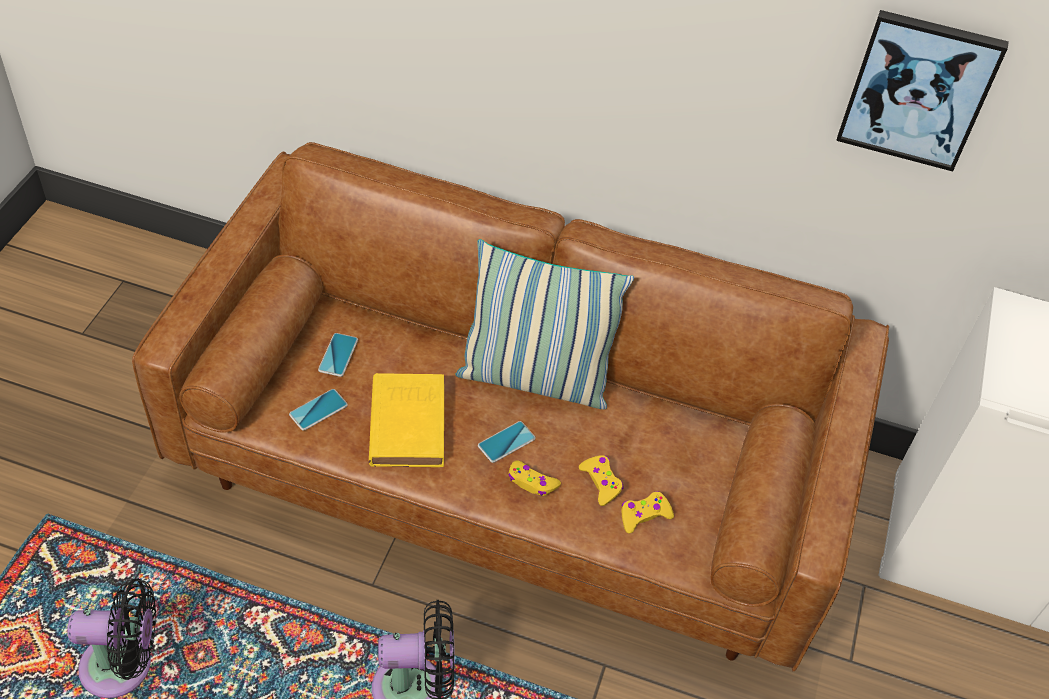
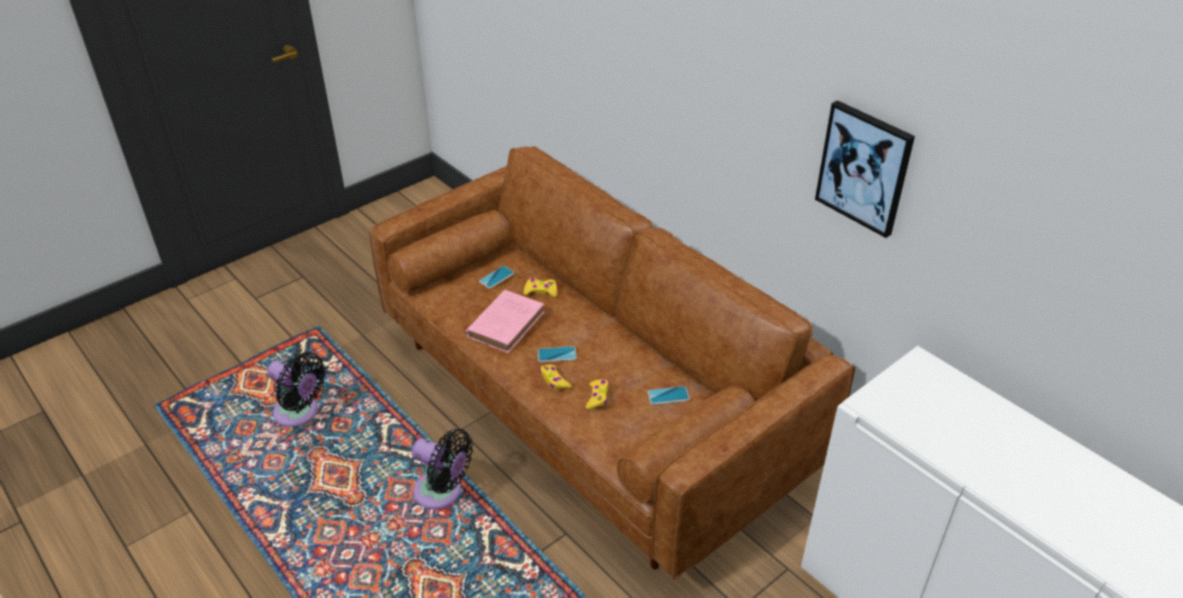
camera: 35 degrees right, 10 degrees down
phone [289,389,348,431] -> phone moved to [648,386,690,405]
yellow book [369,373,444,467] -> pink book [466,290,545,353]
pillow [455,239,634,409] -> none
yellow game controller [622,491,674,533] -> yellow game controller moved to [524,278,557,297]

